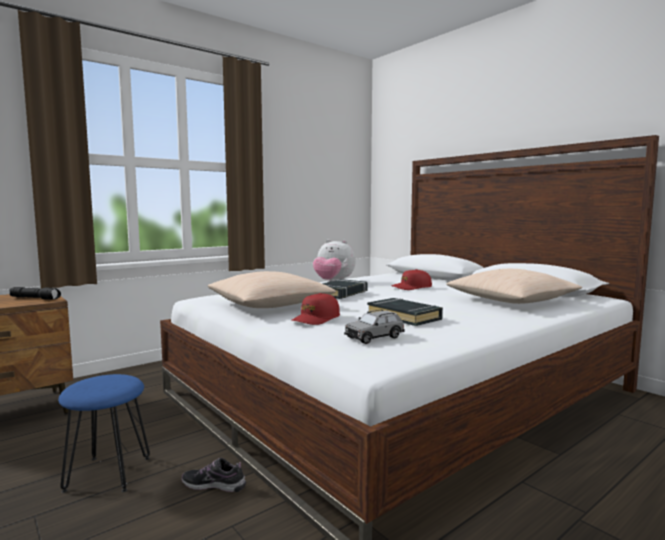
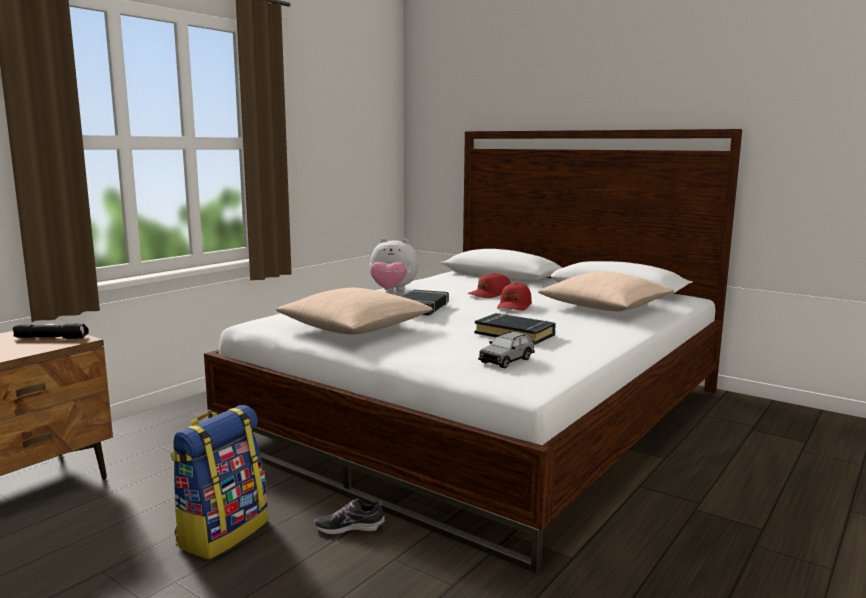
camera: 15 degrees left, 5 degrees up
blue stool [58,374,150,493] -> backpack [170,405,268,559]
red cap [291,293,340,325] -> red cap moved to [497,282,532,311]

